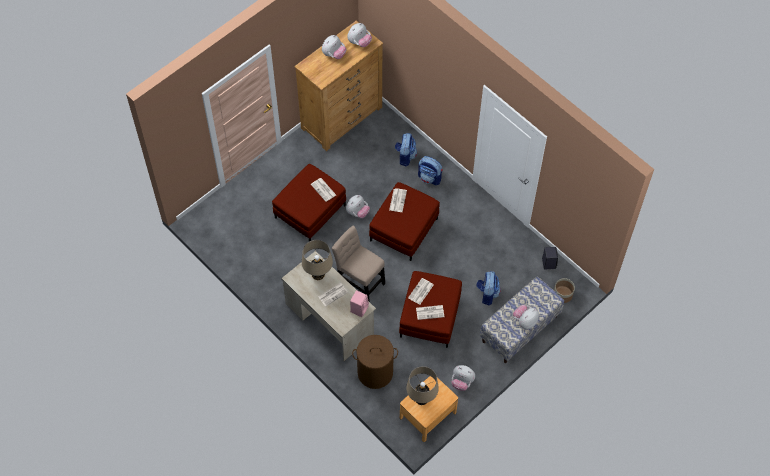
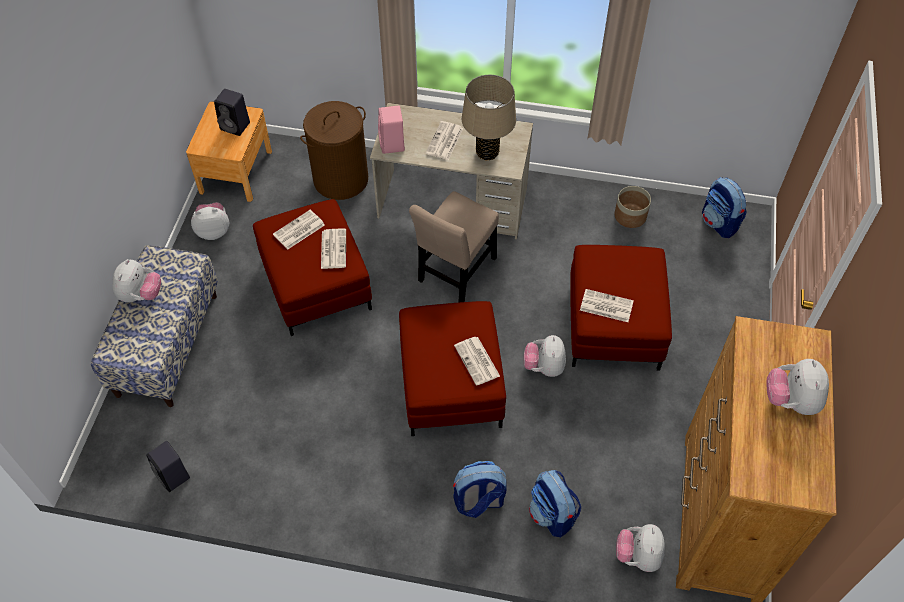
camera: 145 degrees right, 5 degrees down
beige chair [332,226,385,302] -> beige chair turned 120 degrees clockwise [409,191,499,303]
plush toy [347,23,372,47] -> plush toy moved to [616,524,665,572]
beige table lamp [406,366,439,405] -> black speaker [214,89,250,136]
backpack [476,271,501,305] -> backpack moved to [702,177,747,238]
planter [554,278,575,303] -> planter moved to [614,186,651,228]

